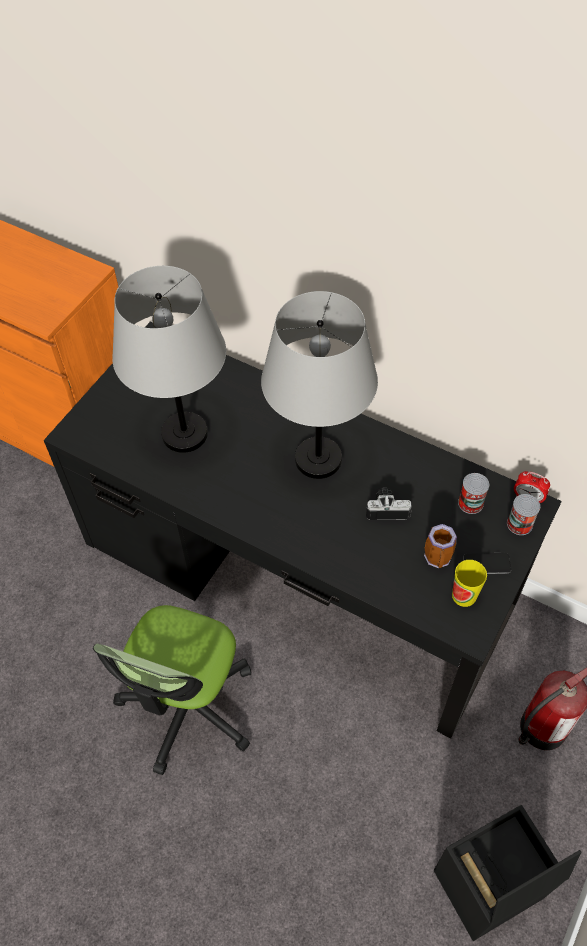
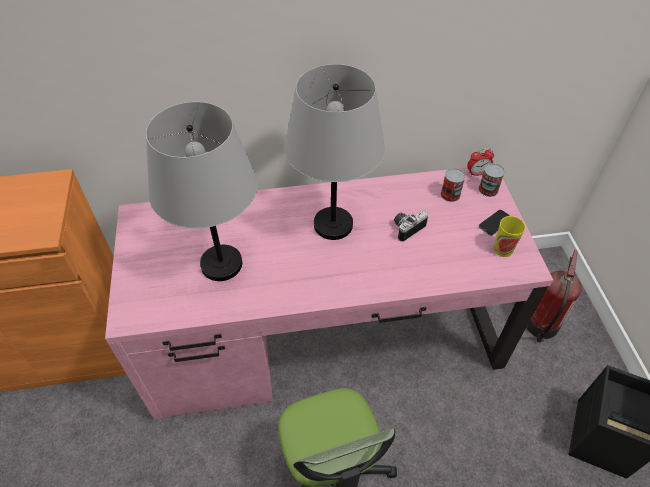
camera: 40 degrees left, 5 degrees down
black desk [44,322,562,739] -> pink desk [105,167,553,420]
mug [424,524,457,568] -> none

